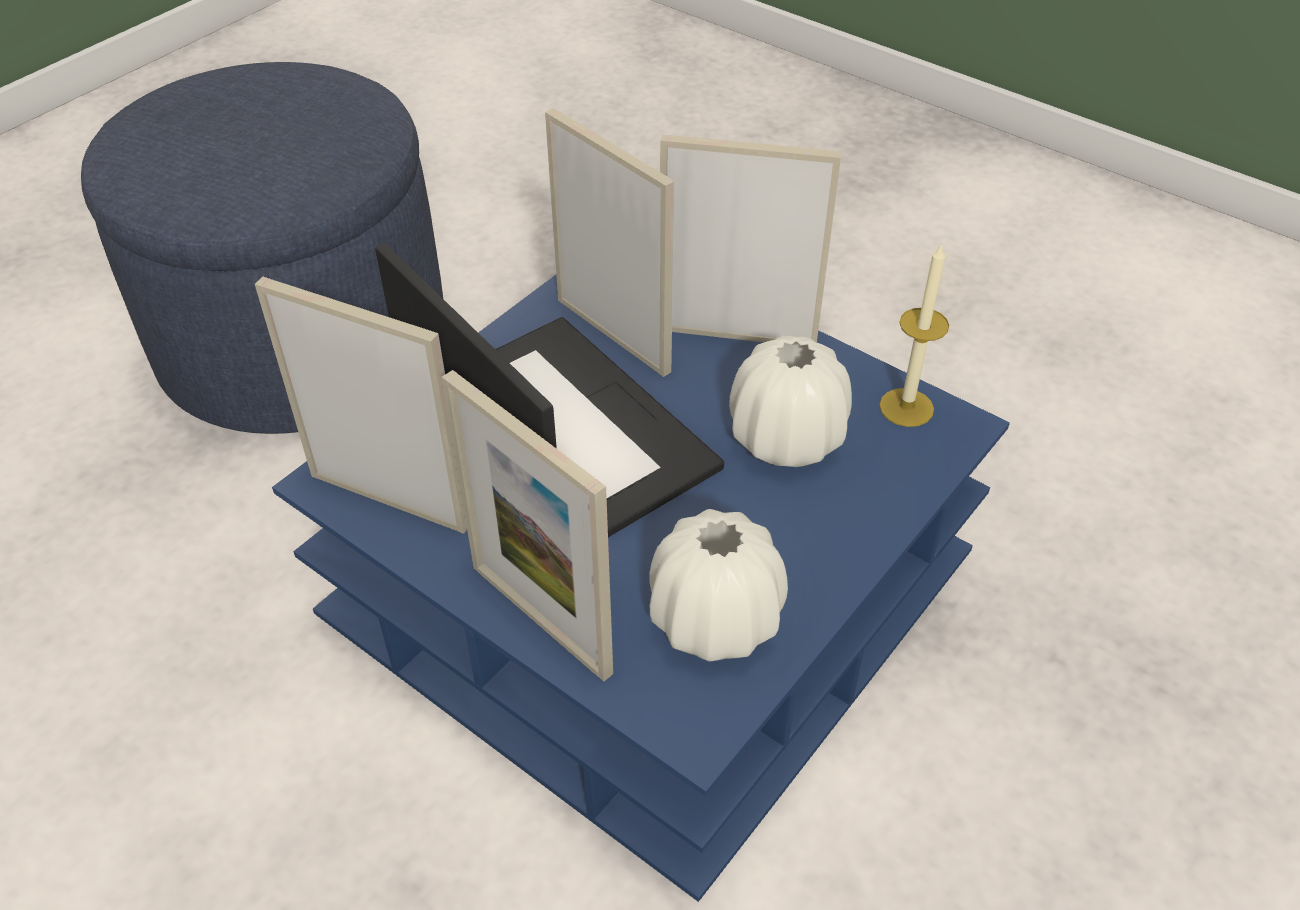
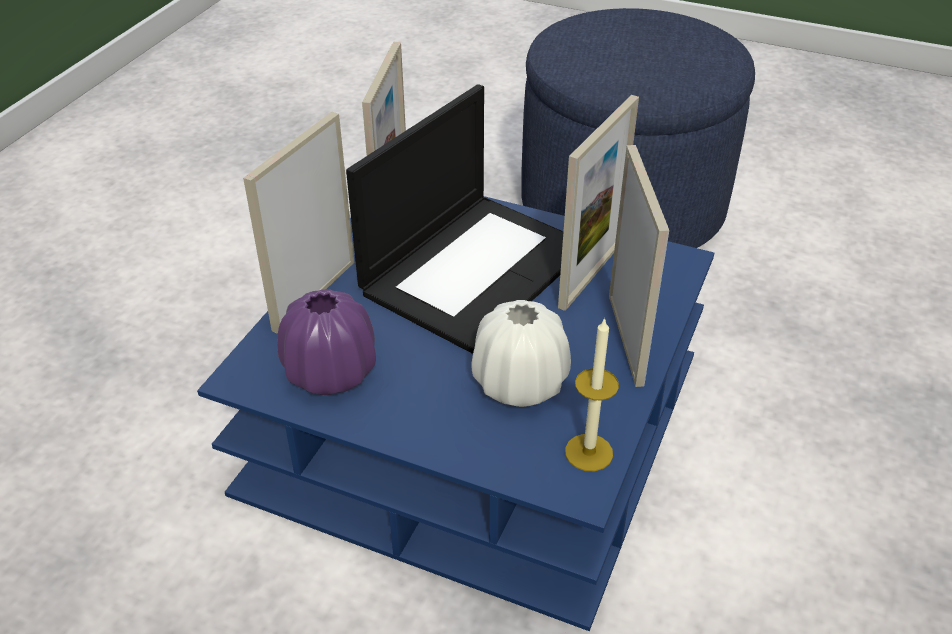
camera: 75 degrees right, 5 degrees down
white vase [649,509,788,661] -> purple vase [277,289,376,395]

